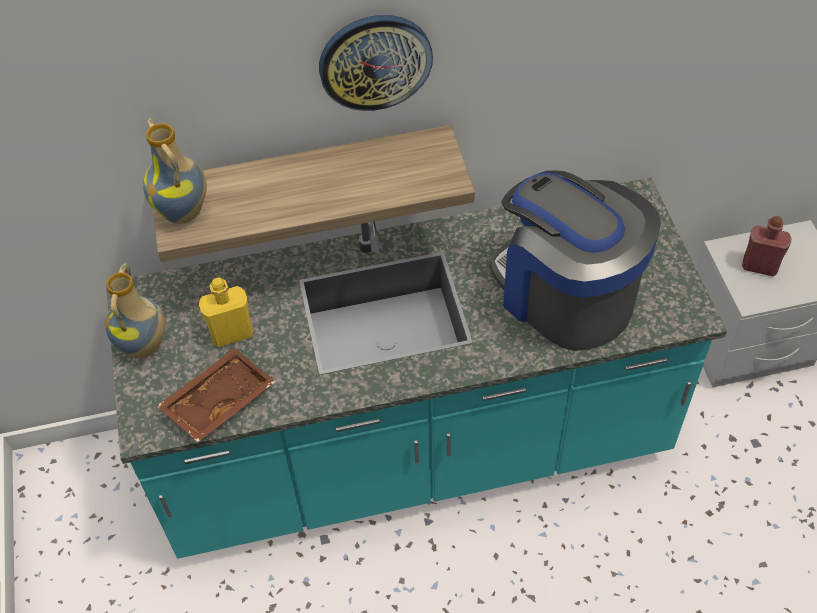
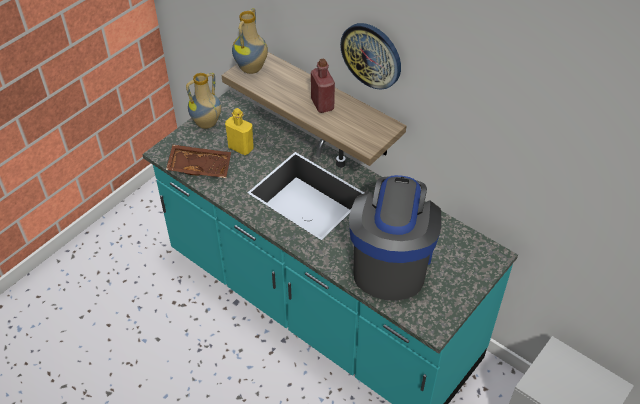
camera: 50 degrees right, 5 degrees down
red bottle [742,216,791,276] -> red bottle moved to [311,59,335,113]

